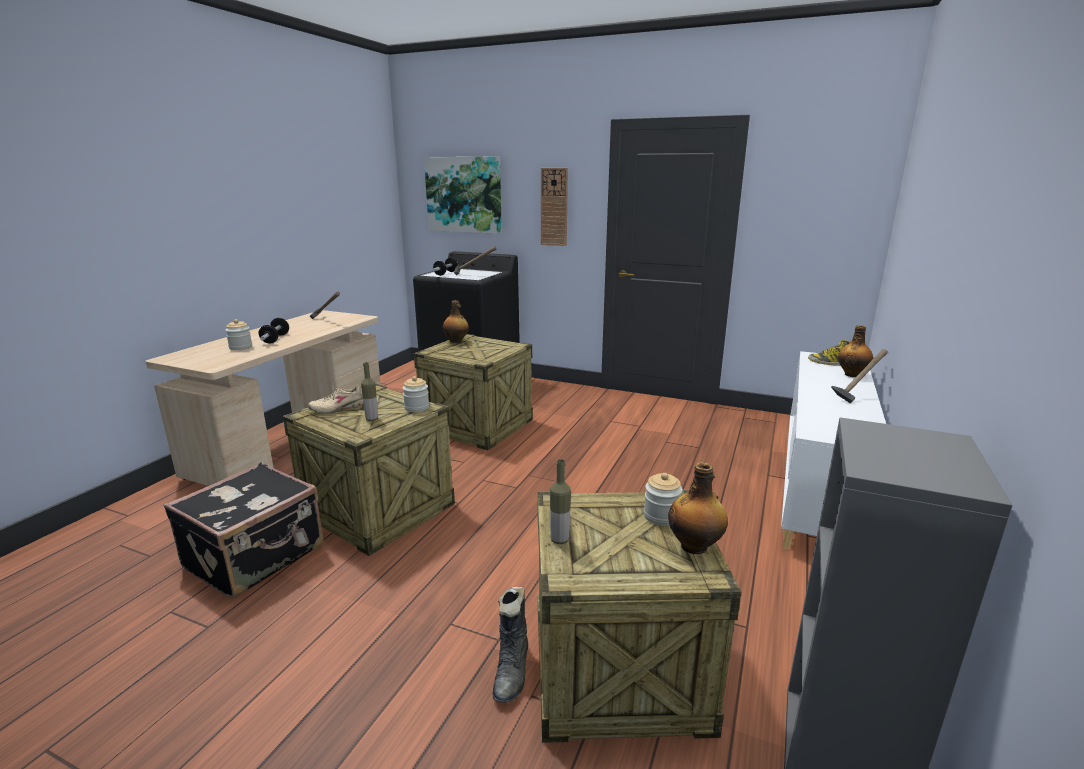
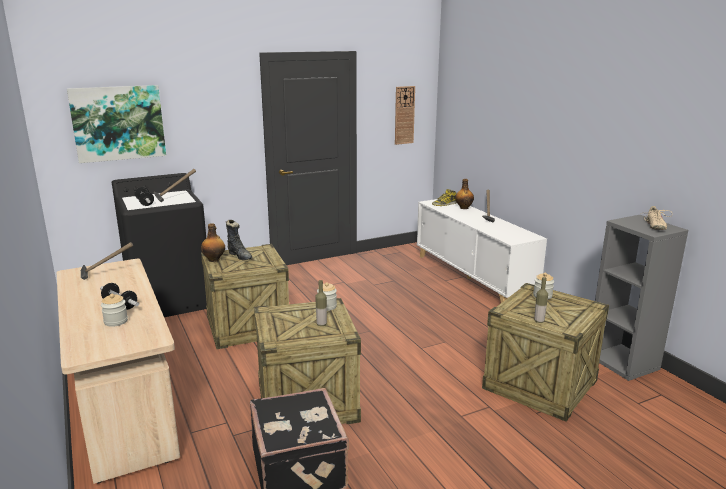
camera: 50 degrees left, 0 degrees up
beige shoe [308,385,364,414] -> beige shoe moved to [640,206,672,230]
black boot [493,587,529,703] -> black boot moved to [225,220,253,260]
wall clock [541,168,568,246] -> wall clock moved to [395,86,415,145]
bottle [668,462,728,554] -> none

